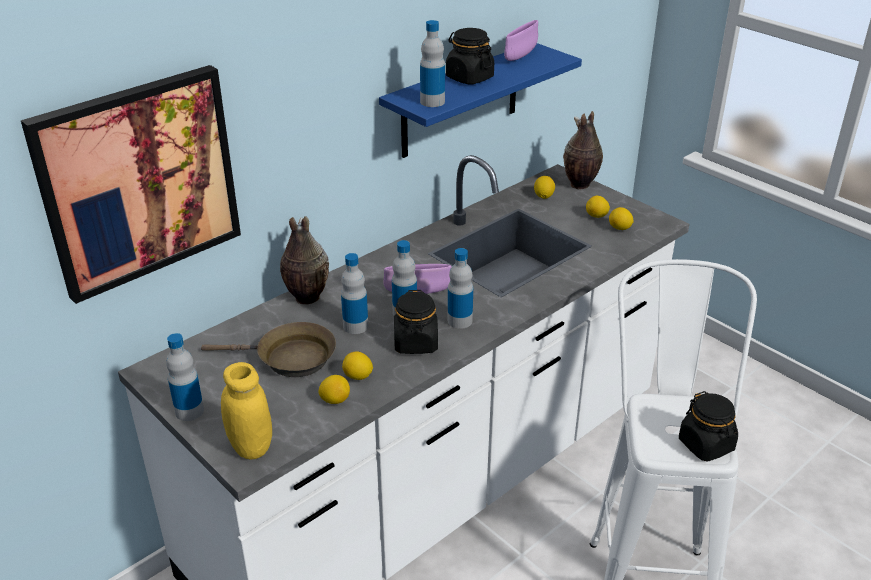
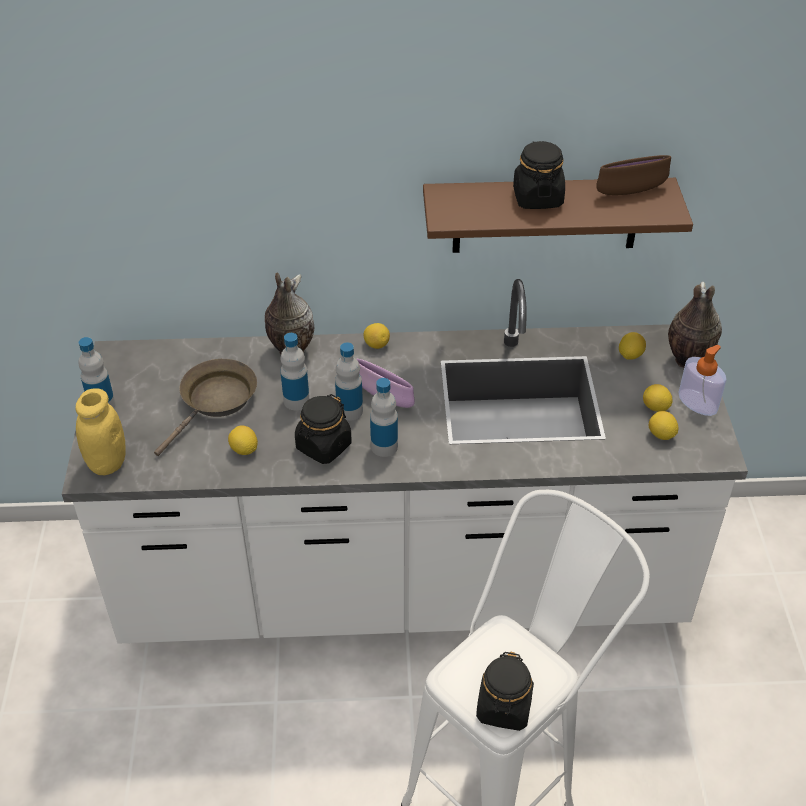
camera: 40 degrees right, 10 degrees up
picture [21,65,241,304] -> none
brown frying pan [201,322,336,377] -> brown frying pan turned 105 degrees counterclockwise [154,359,257,456]
lemon [318,375,350,404] -> lemon moved to [363,323,390,349]
blue shelf [379,43,582,158] -> brown shelf [423,178,693,253]
bottle [420,20,445,107] -> none
purple bowl [504,20,538,61] -> brown bowl [596,155,671,195]
none -> soap dispenser [678,345,727,416]

